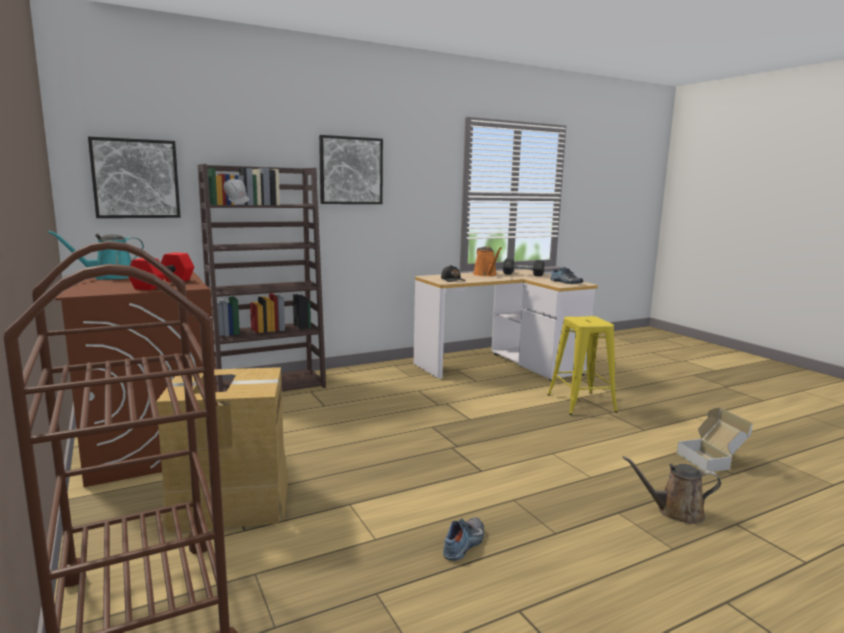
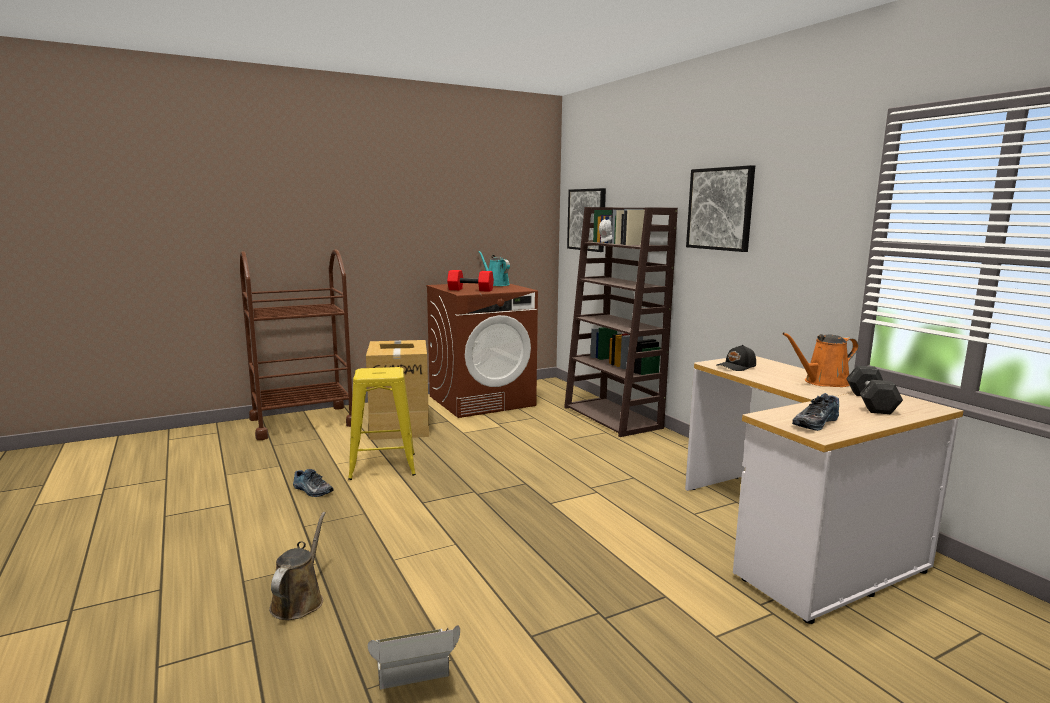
camera: 90 degrees right, 0 degrees up
yellow stool [547,316,618,415] -> yellow stool moved to [348,367,416,480]

